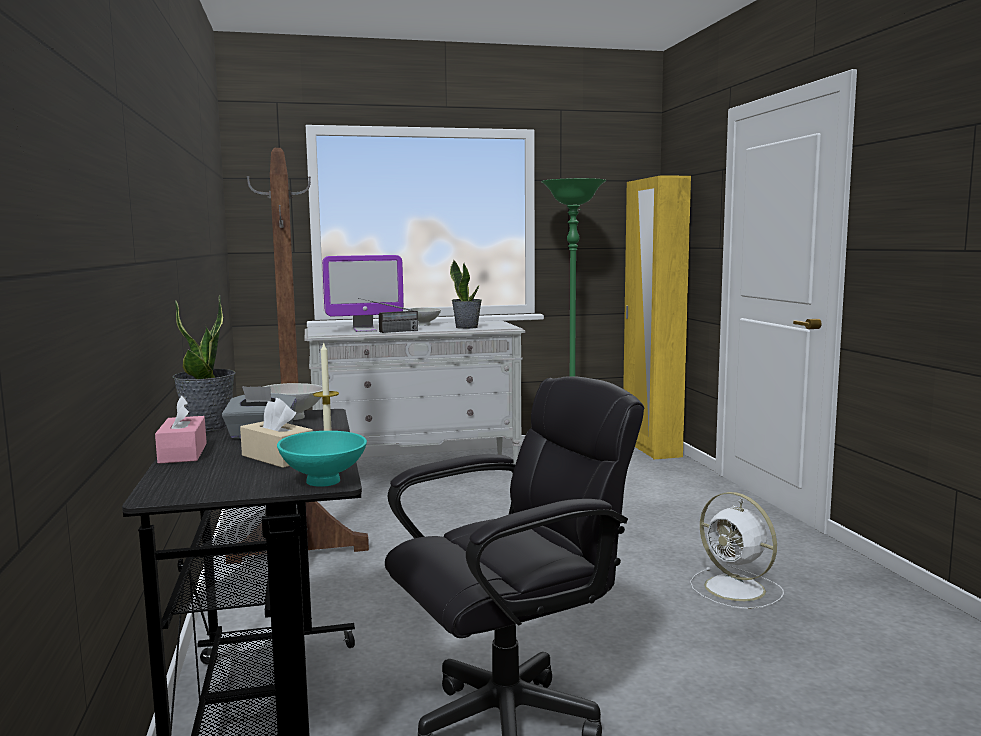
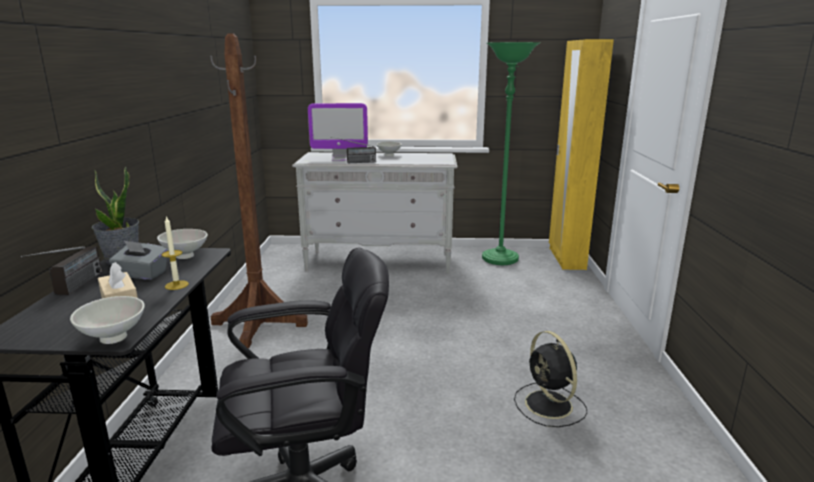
camera: 15 degrees right, 10 degrees up
pink tissue box [155,395,207,464] -> radio [21,246,103,295]
turquoise bowl [277,431,367,487] -> white bowl [70,296,145,344]
potted plant [450,260,482,329] -> none
white fan [690,492,784,609] -> black fan [514,331,587,427]

